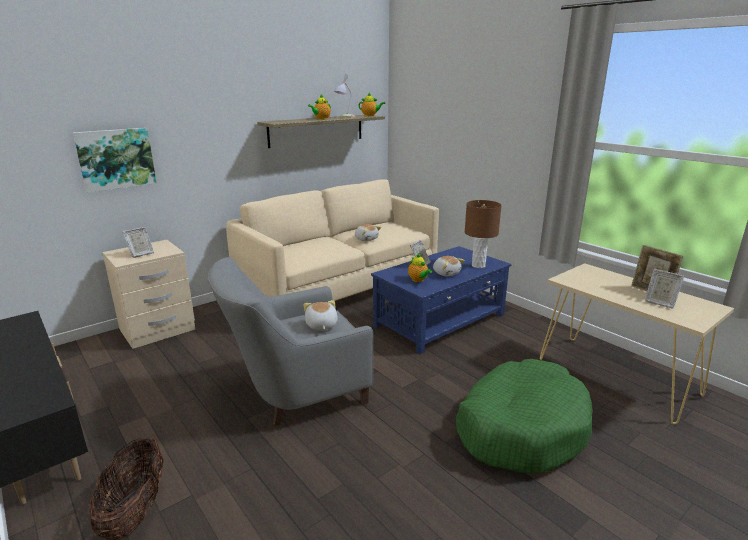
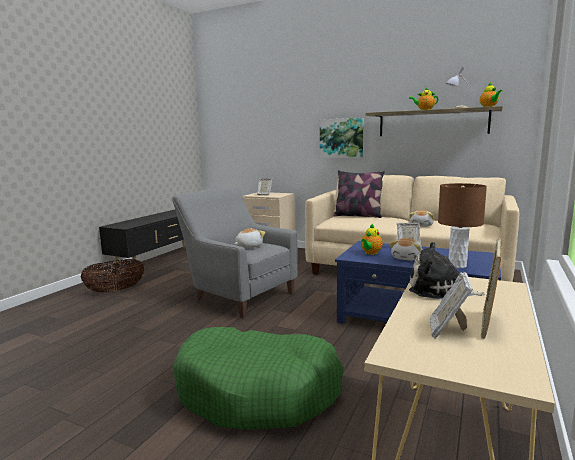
camera: 65 degrees right, 10 degrees down
picture [73,128,157,192] -> picture moved to [320,118,364,158]
none -> pillow [333,170,385,218]
none -> plush toy [409,242,485,299]

